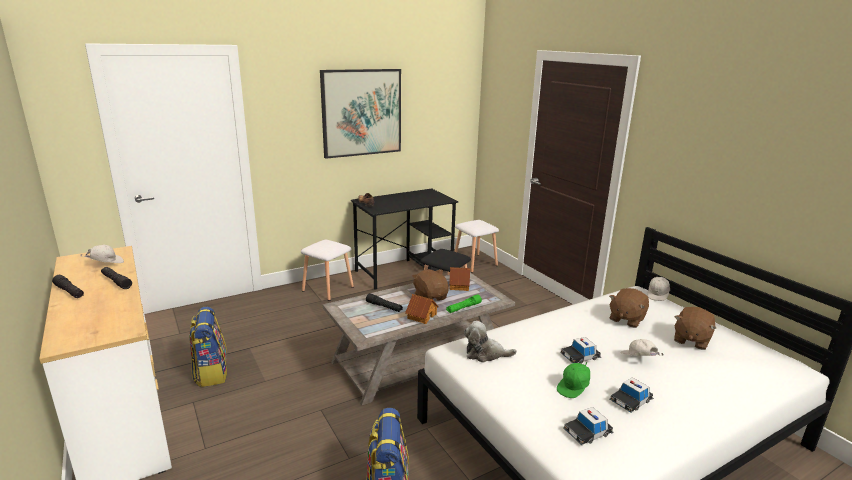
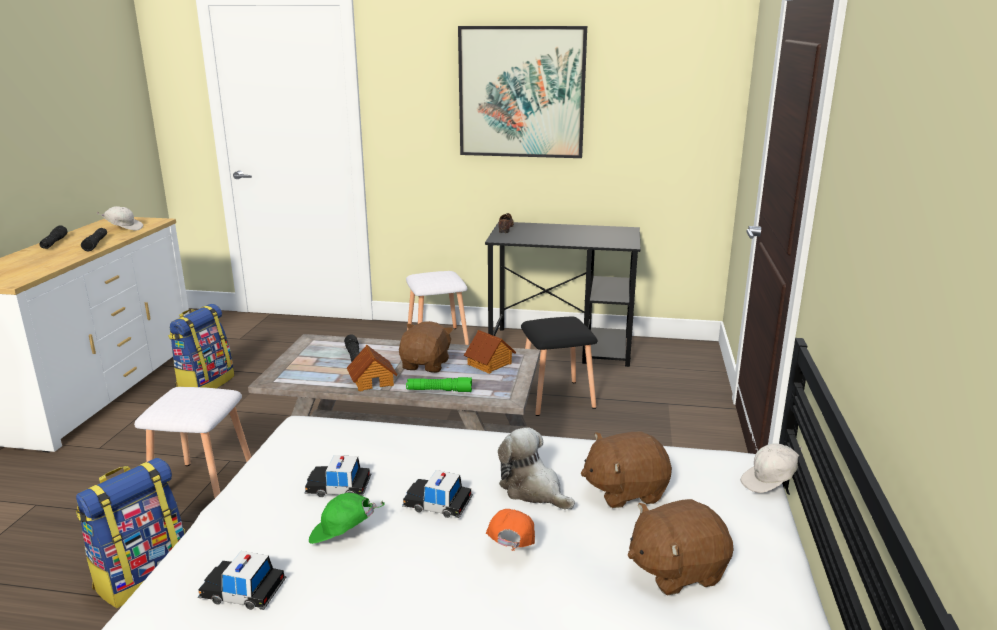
camera: 40 degrees right, 0 degrees up
white stool [455,220,499,273] -> white stool moved to [134,387,251,498]
plush toy [464,321,517,363] -> plush toy moved to [498,427,575,510]
toy car [610,377,654,413] -> toy car moved to [304,455,371,497]
white cap [620,339,664,356] -> orange cap [486,509,535,551]

